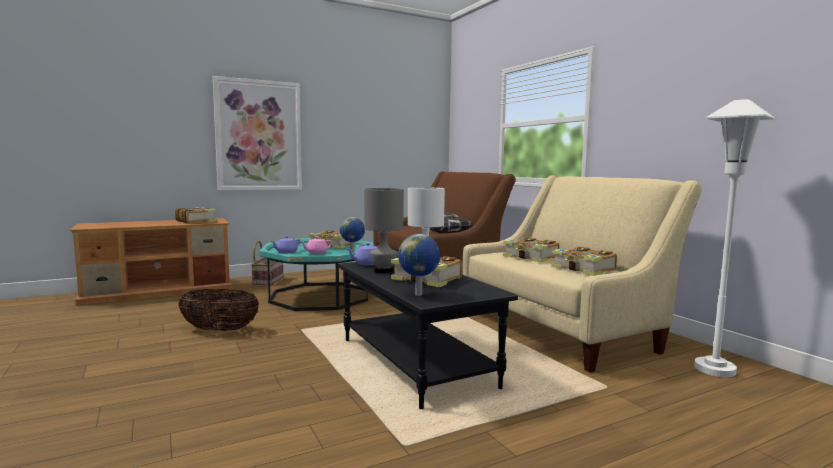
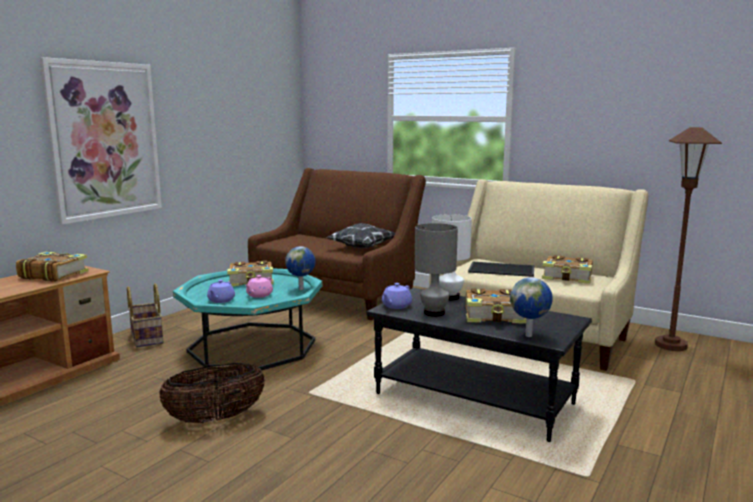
camera: 30 degrees left, 5 degrees up
book [503,238,560,262] -> tray [468,262,534,277]
white floor lamp [694,99,775,377] -> brown floor lamp [655,127,722,351]

